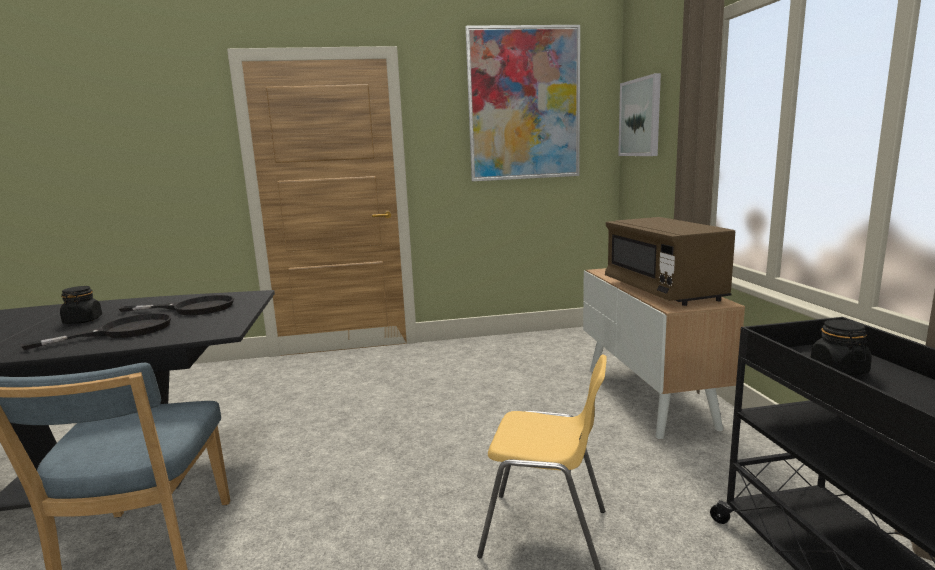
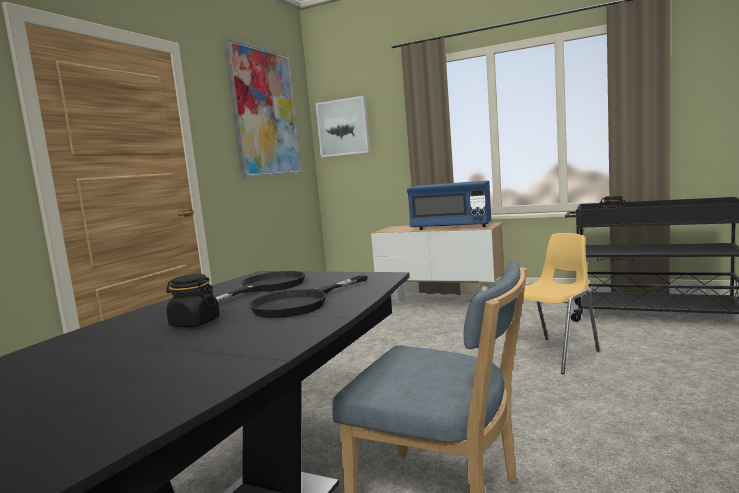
camera: 55 degrees left, 5 degrees down
black frying pan [20,313,171,350] -> black frying pan turned 135 degrees counterclockwise [249,275,368,318]
brown microwave [605,217,735,306] -> blue microwave [407,181,492,230]

